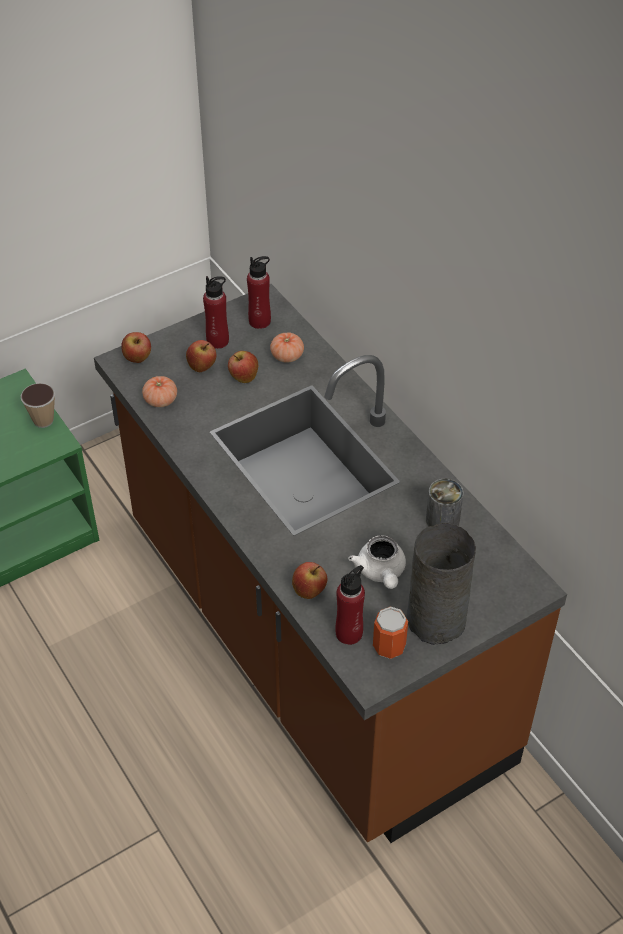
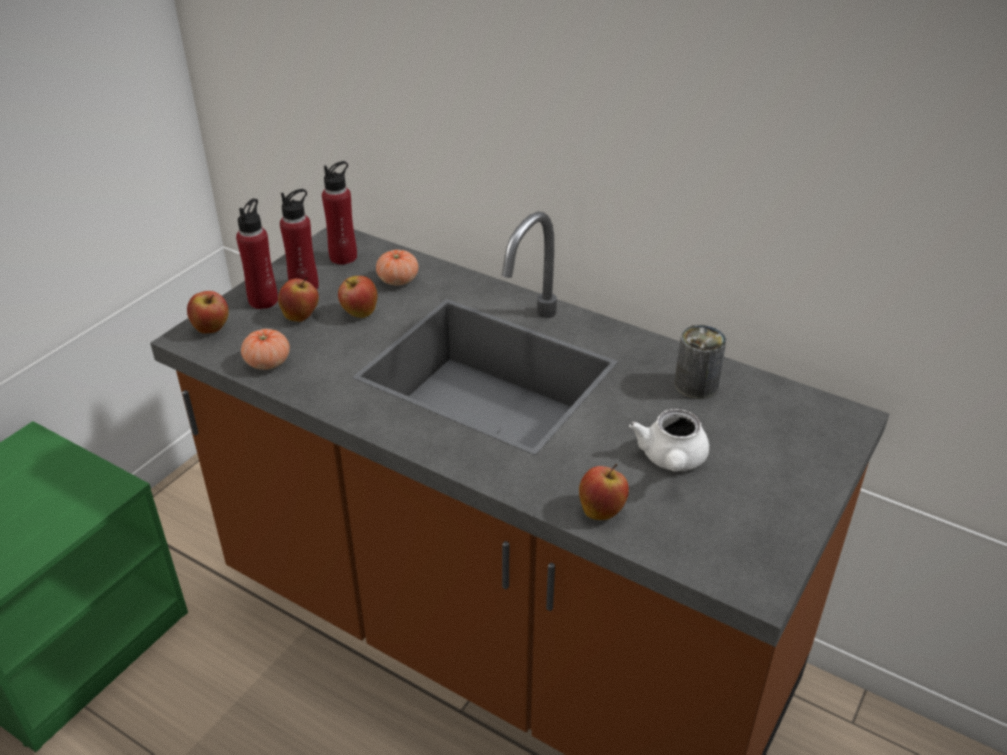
camera: 25 degrees left, 10 degrees down
cup [21,383,55,428] -> none
red bottle [335,565,365,645] -> red bottle moved to [236,198,278,309]
white teapot [348,535,406,589] -> white teapot turned 45 degrees clockwise [629,409,709,471]
can [373,607,408,659] -> none
grey vase [407,523,476,645] -> none

